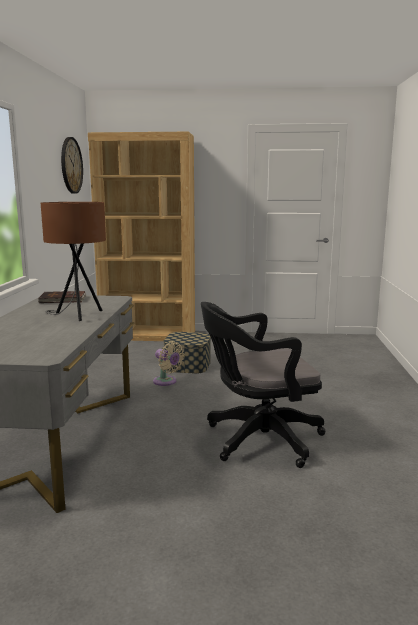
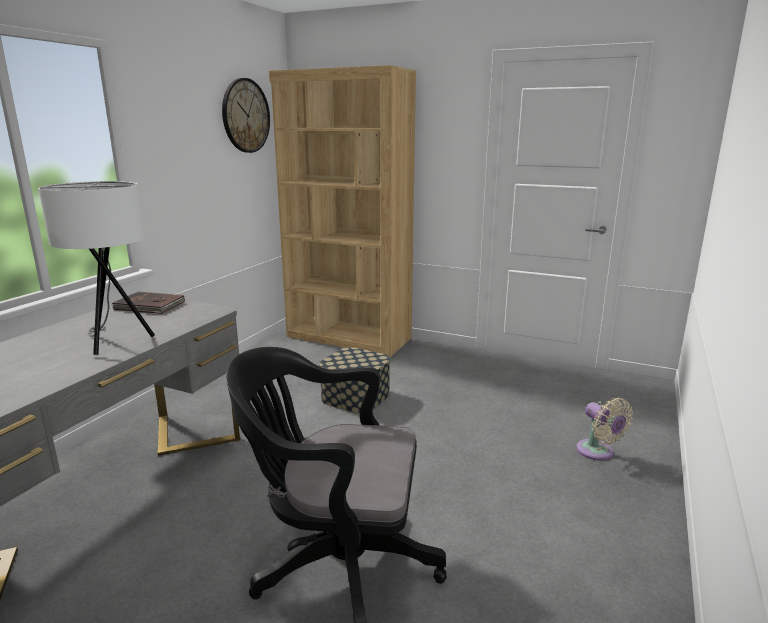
camera: 20 degrees right, 5 degrees up
brown table lamp [41,202,106,321] -> white table lamp [38,181,155,355]
beige fan [153,342,184,386] -> beige fan moved to [576,398,633,461]

